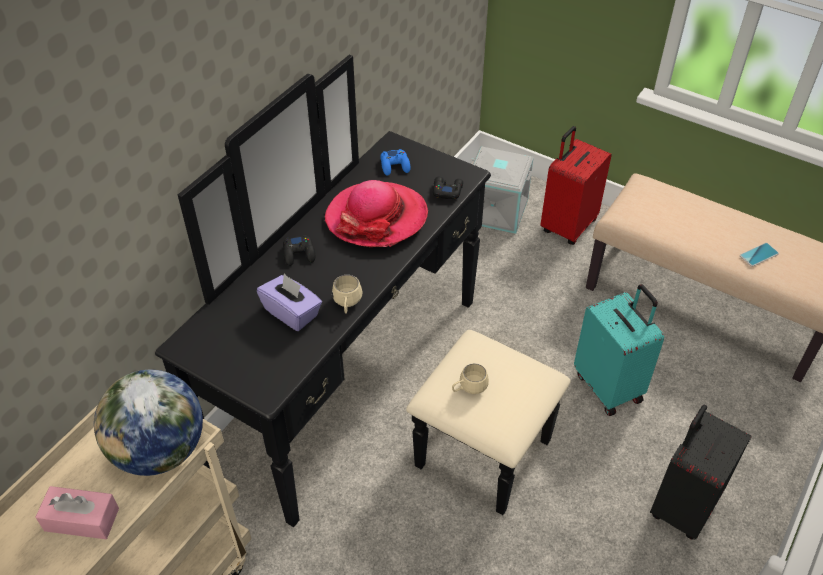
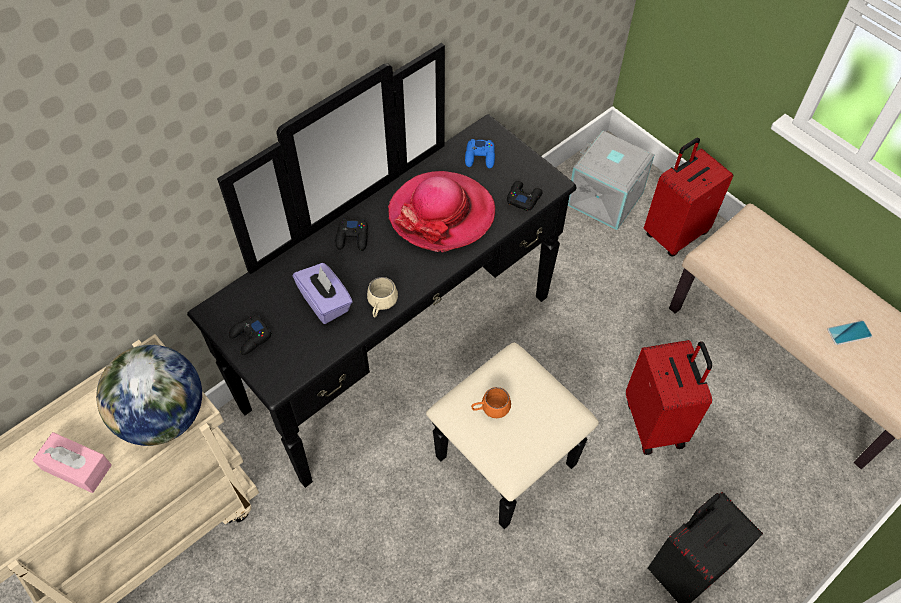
camera: 15 degrees right, 10 degrees up
beige mug [452,363,489,394] -> orange mug [471,387,511,418]
turquoise suitcase [574,284,664,416] -> red suitcase [626,340,712,455]
none -> black game controller [229,316,272,355]

